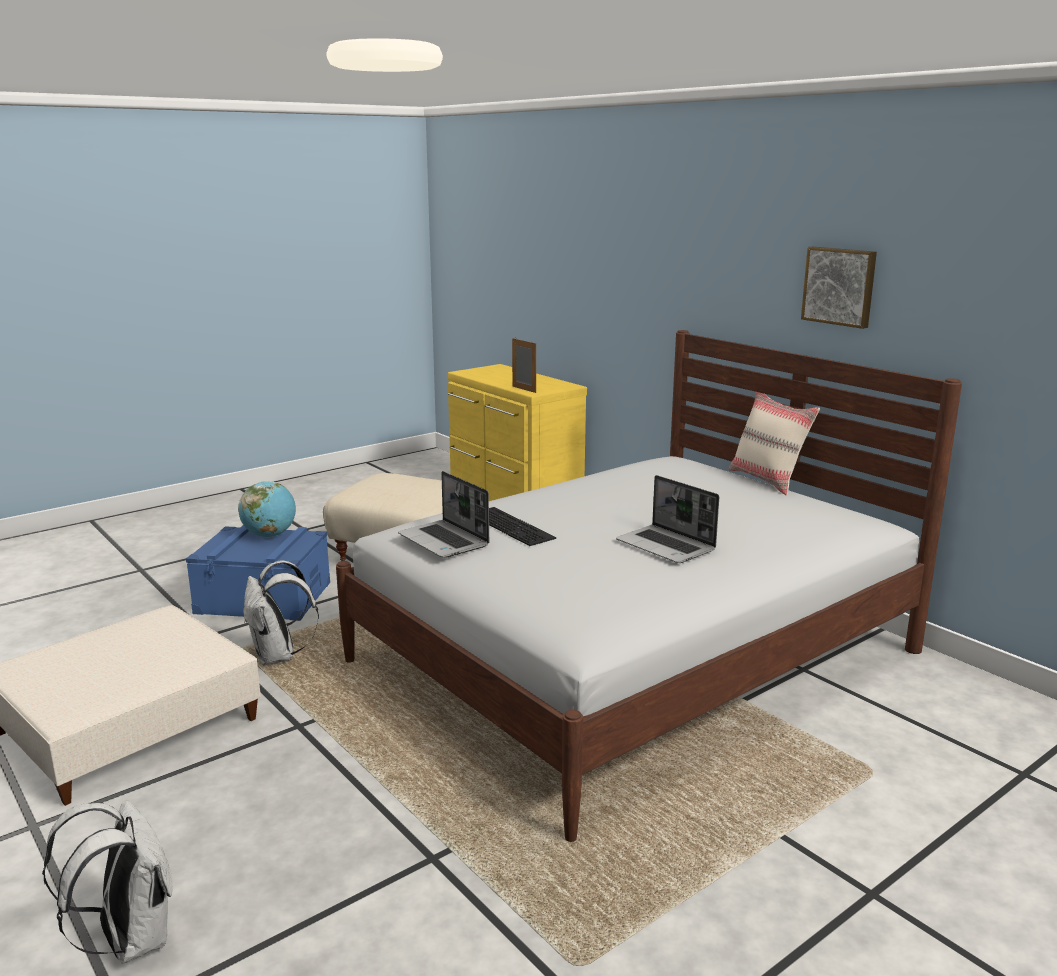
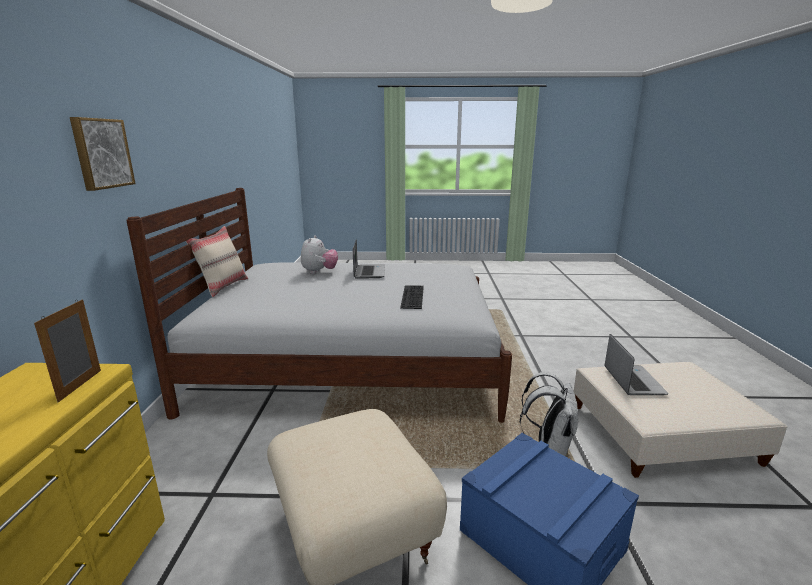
camera: 140 degrees left, 0 degrees up
white backpack [42,801,173,964] -> none
globe [238,481,296,537] -> none
laptop [398,471,489,558] -> laptop moved to [604,334,668,395]
picture [801,246,877,329] -> picture moved to [70,117,135,191]
none -> plush toy [301,235,338,274]

